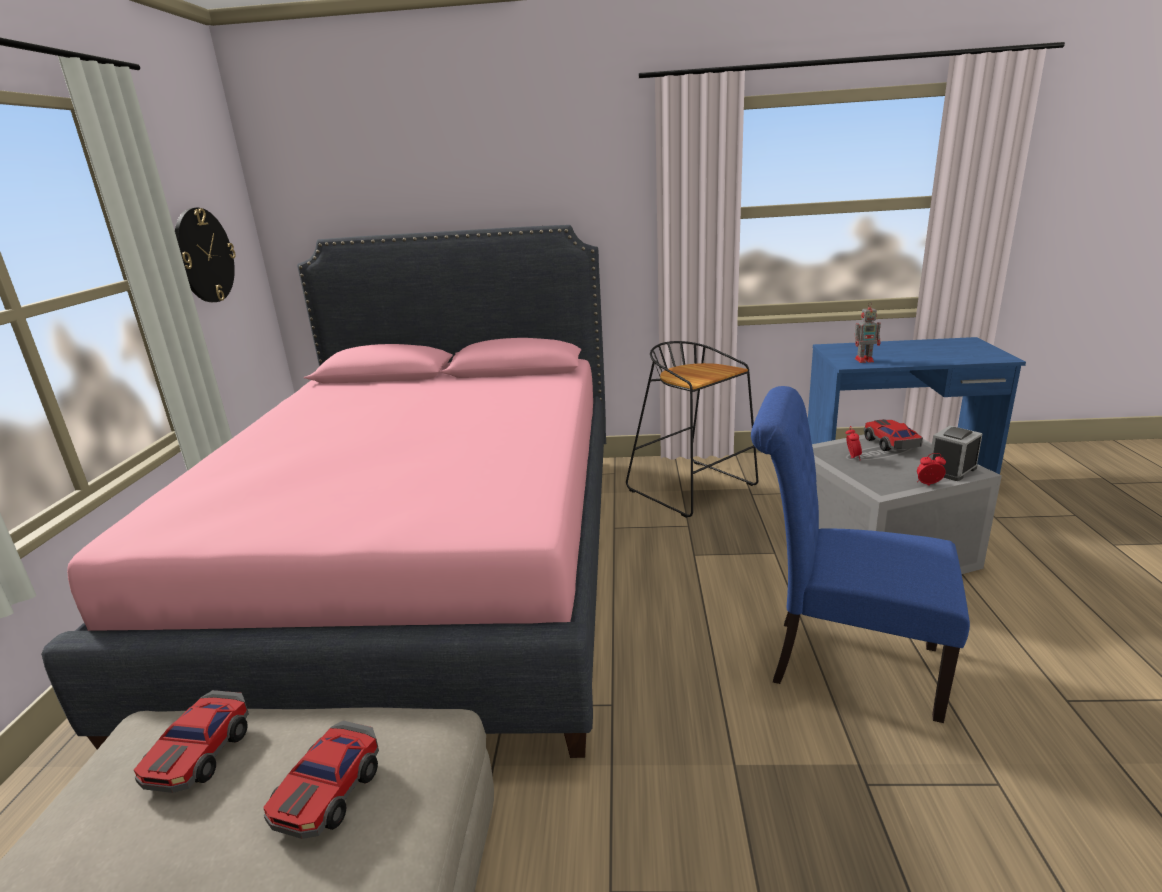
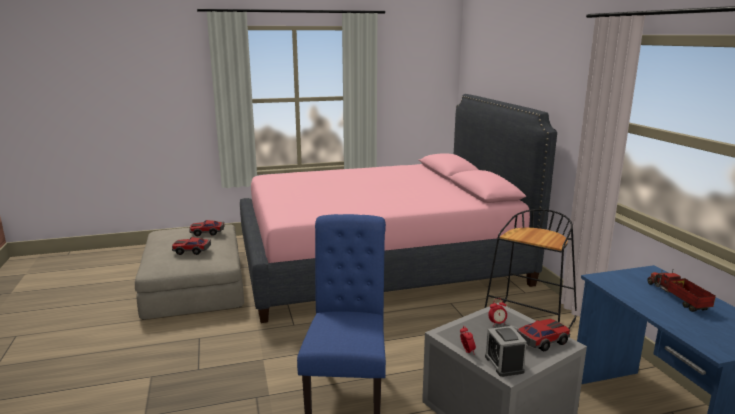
camera: 70 degrees right, 5 degrees down
wall clock [175,208,236,302] -> none
toy robot [855,302,881,363] -> none
alarm clock [930,426,983,481] -> alarm clock turned 135 degrees counterclockwise [485,326,527,377]
none -> toy truck [647,270,716,312]

